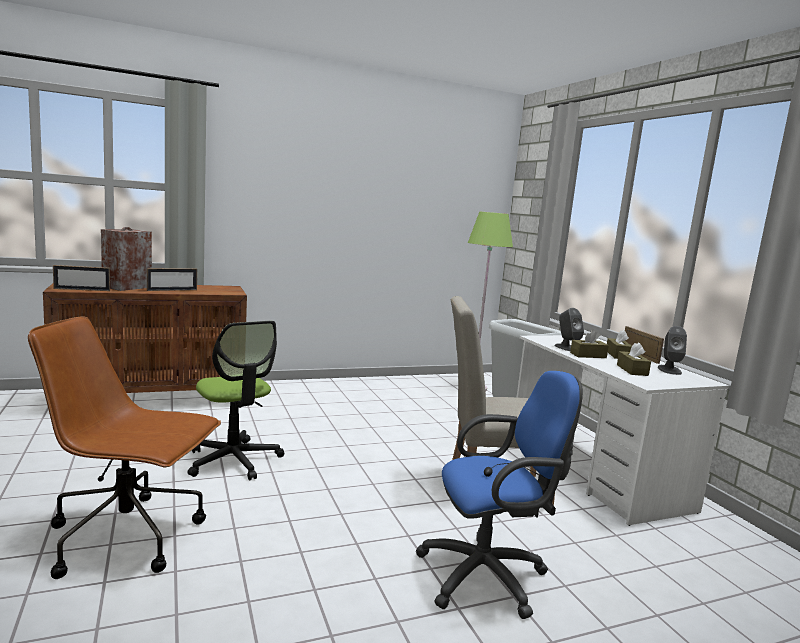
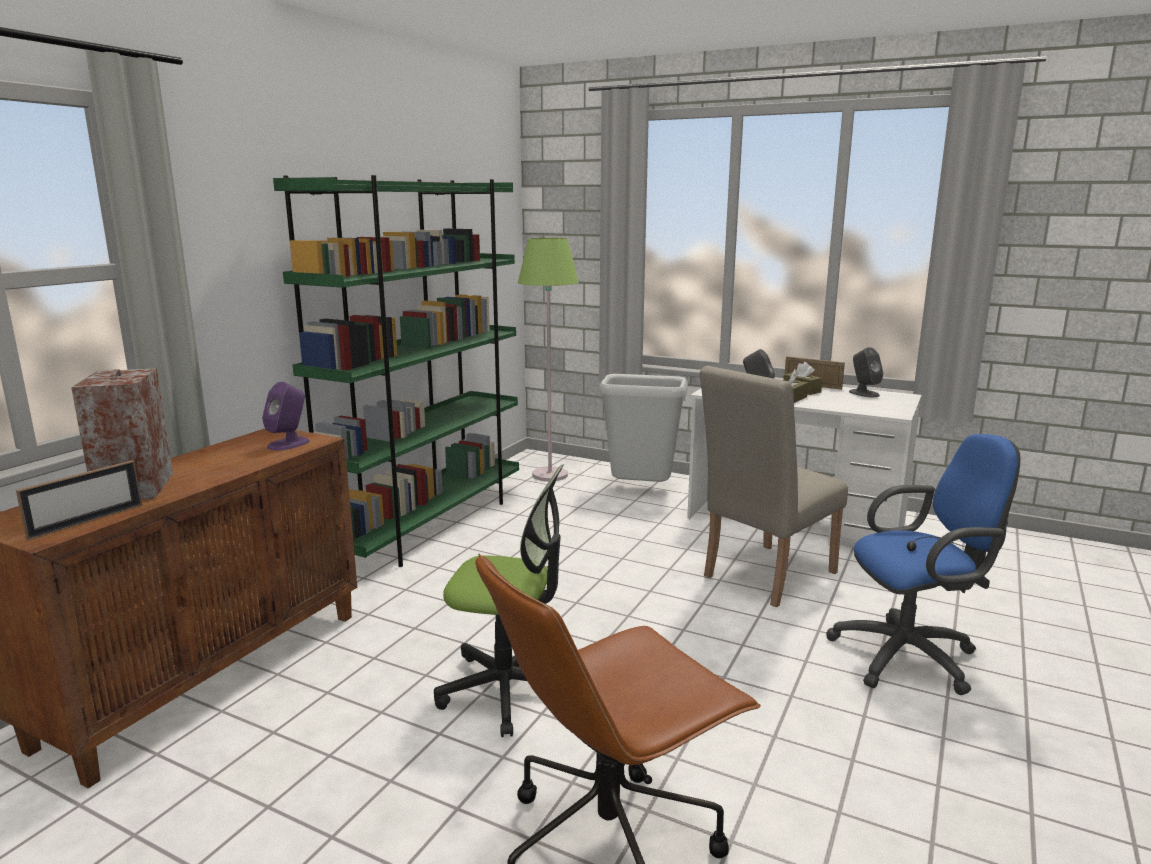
camera: 40 degrees left, 5 degrees up
picture frame [147,268,197,291] -> none
blue office chair [416,371,583,619] -> blue office chair turned 45 degrees clockwise [826,434,1020,695]
brown tissue box [617,342,651,376] -> none
none -> purple speaker [262,382,310,451]
none -> green bookcase [273,175,519,567]

